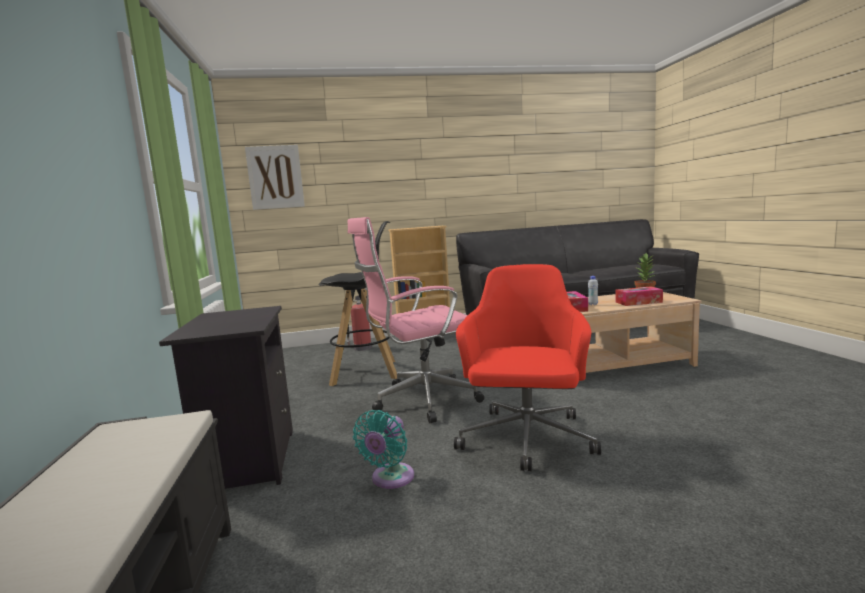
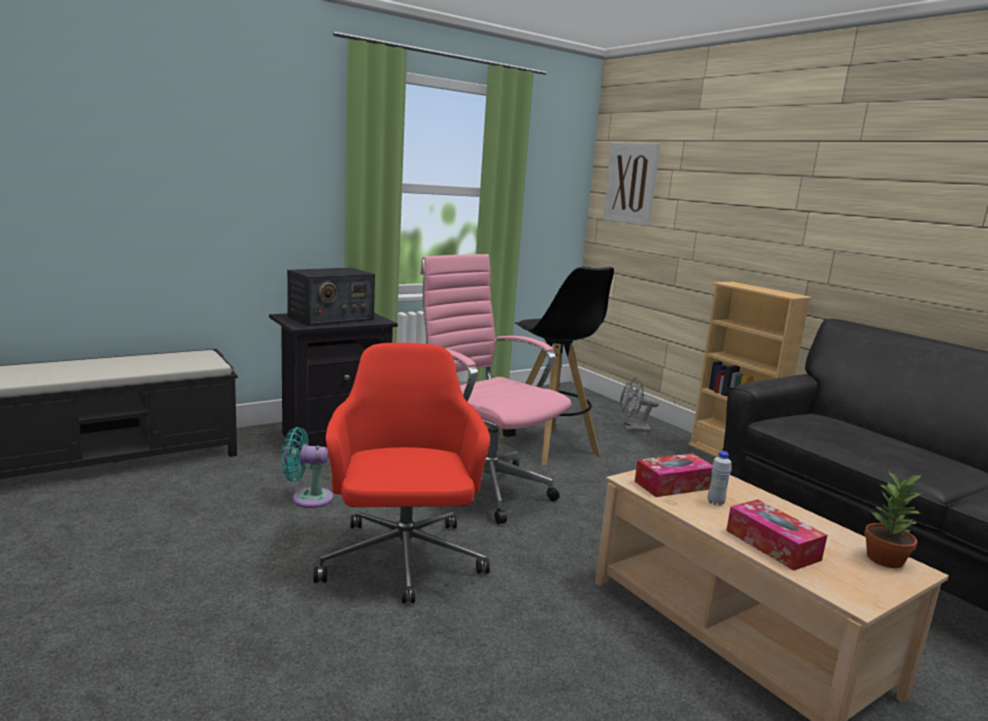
camera: 65 degrees right, 5 degrees up
fire extinguisher [347,295,372,351] -> grey fan [620,378,659,432]
red office chair [454,264,601,471] -> red office chair turned 90 degrees counterclockwise [314,343,490,603]
none -> radio [287,267,375,326]

